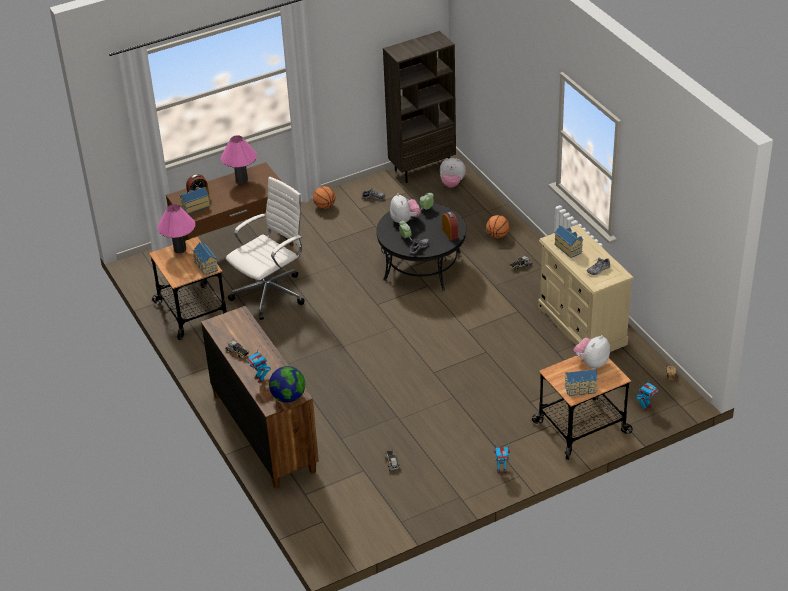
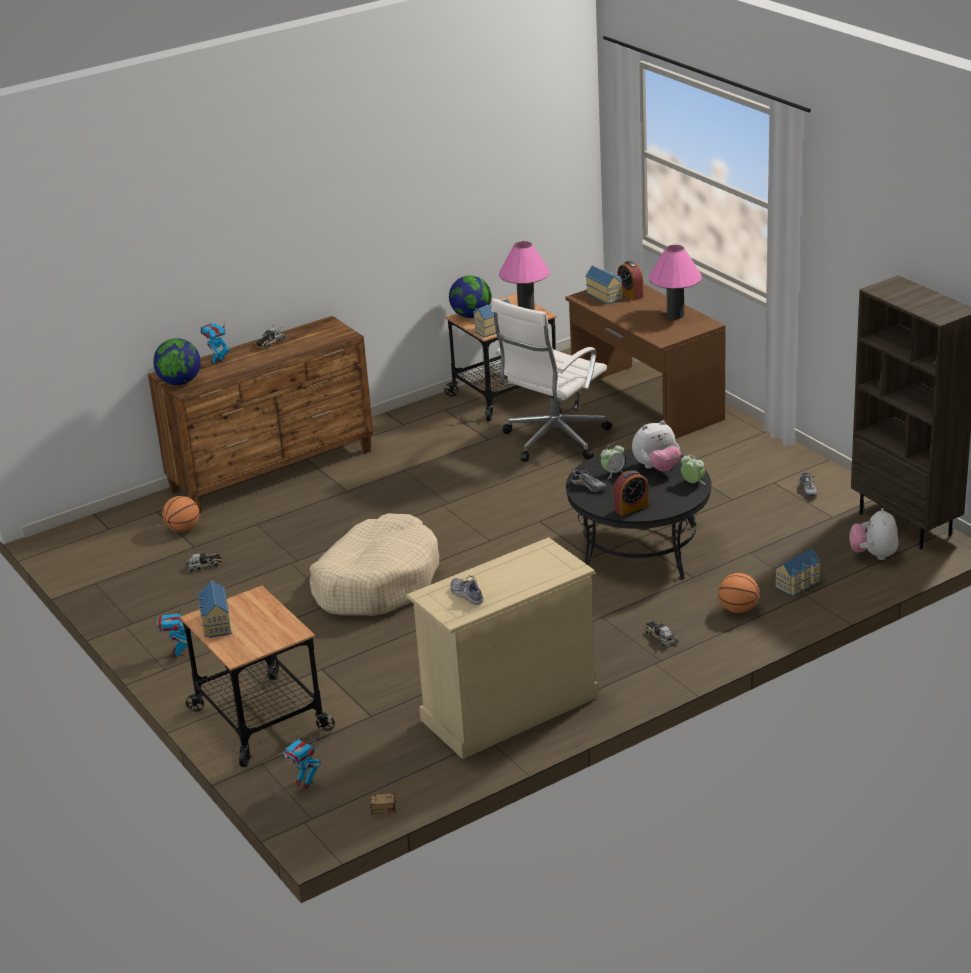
camera: 85 degrees right, 10 degrees down
white office chair [226,177,305,320] -> white office chair turned 90 degrees clockwise [491,298,612,462]
basketball [313,186,335,209] -> basketball moved to [162,496,199,532]
toy house [554,225,583,258] -> toy house moved to [775,548,821,596]
plush toy [574,335,610,369] -> none
none -> beige dog bed [309,513,439,616]
none -> globe [449,276,491,318]

